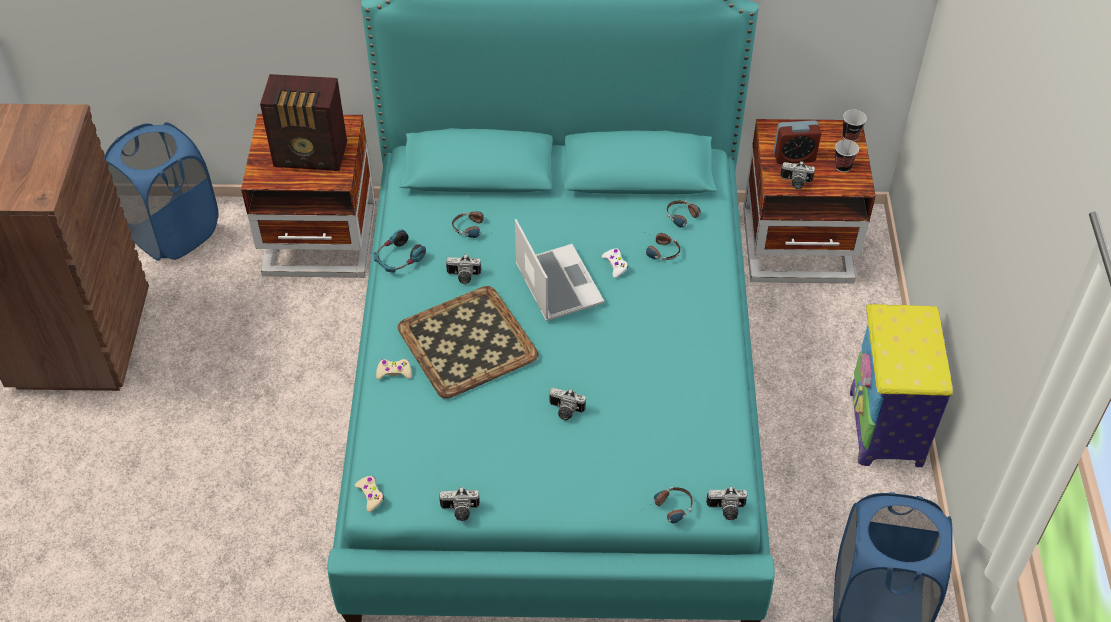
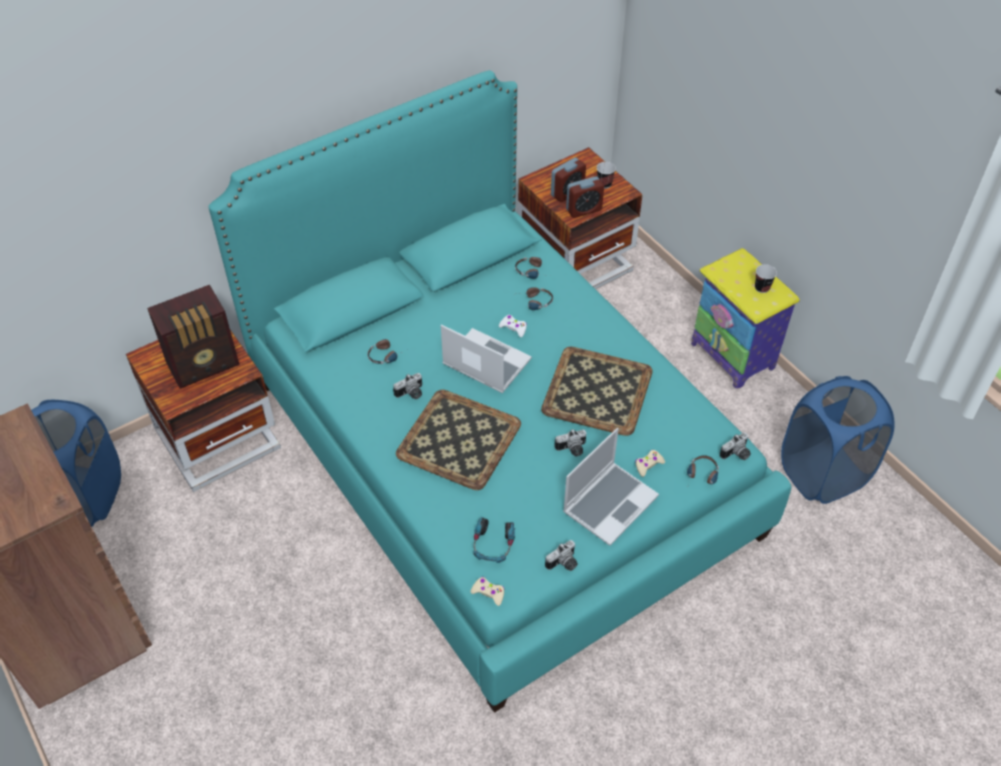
camera: 35 degrees left, 0 degrees up
headphones [374,230,426,272] -> headphones moved to [474,517,515,563]
beige game controller [376,359,412,379] -> beige game controller moved to [635,450,665,477]
camera [780,161,815,189] -> alarm clock [566,176,604,218]
cup [843,110,867,141] -> cup moved to [755,264,777,293]
none -> tray [541,346,653,436]
none -> laptop [563,428,659,546]

